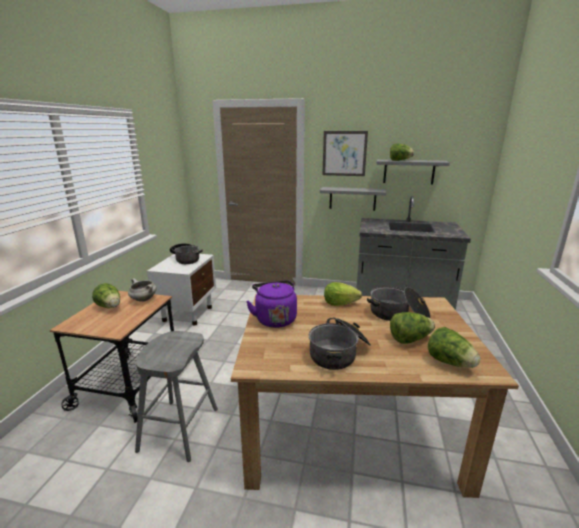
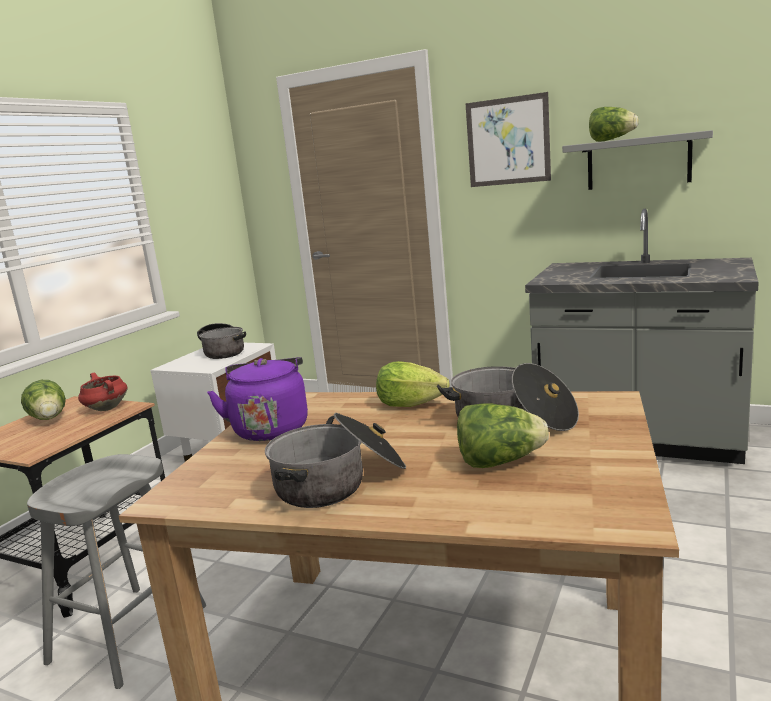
camera: 15 degrees right, 5 degrees down
white cooking pot [128,278,157,302] -> red cooking pot [78,372,128,411]
grey shelf [320,187,386,211] -> none
lettuce [428,327,480,368] -> none

